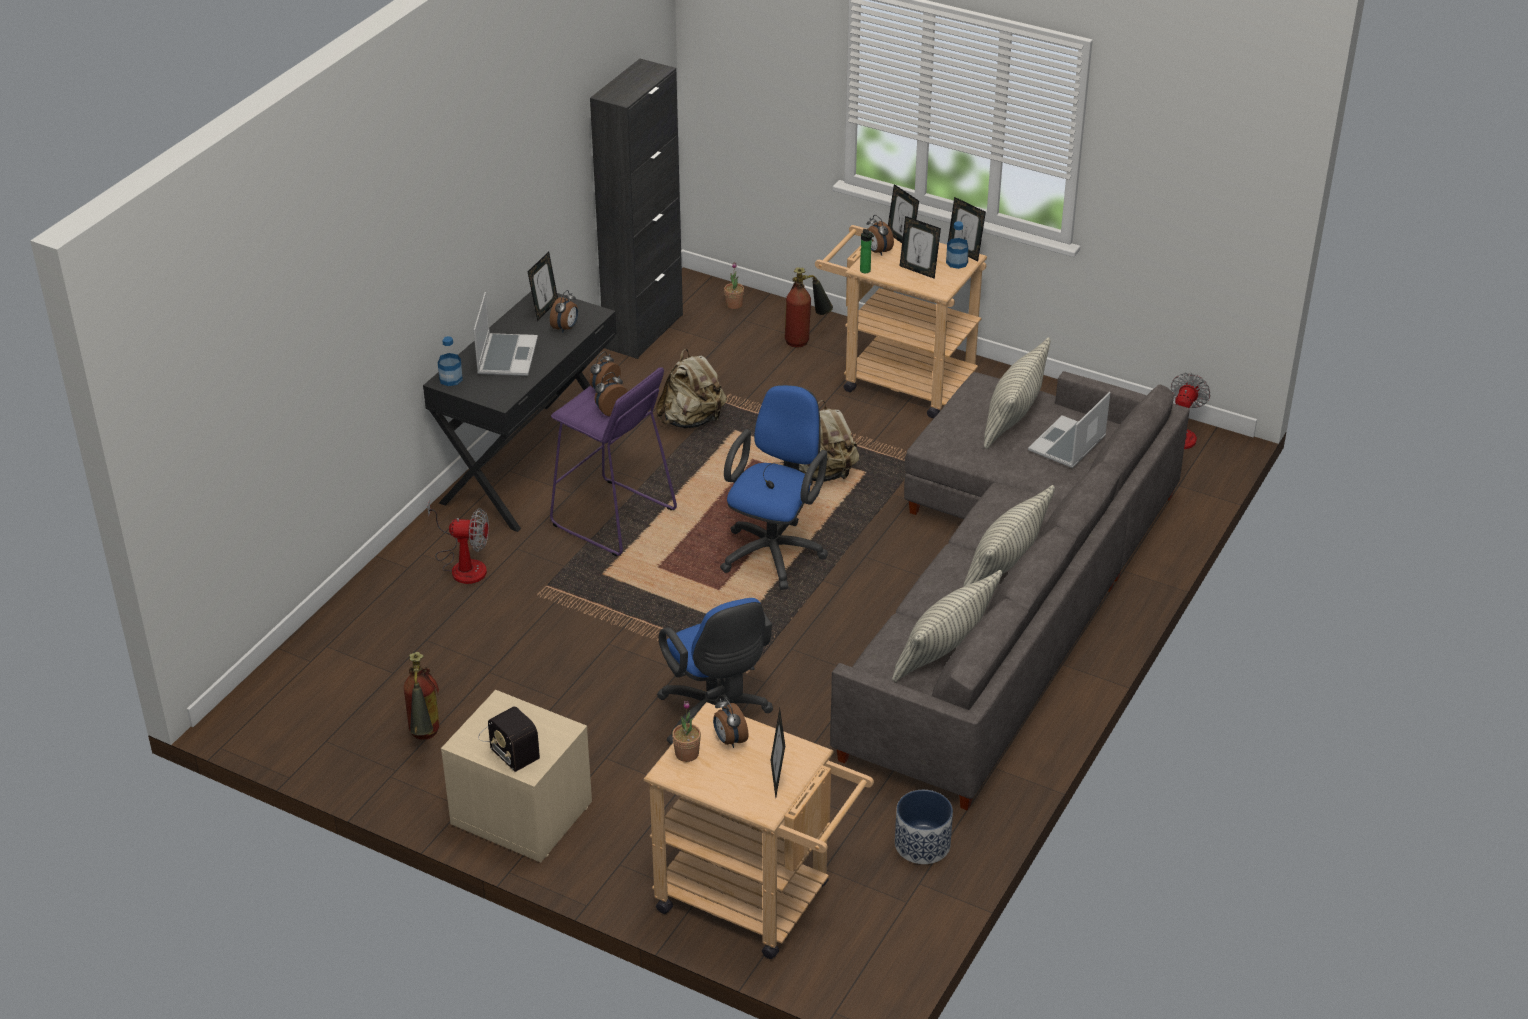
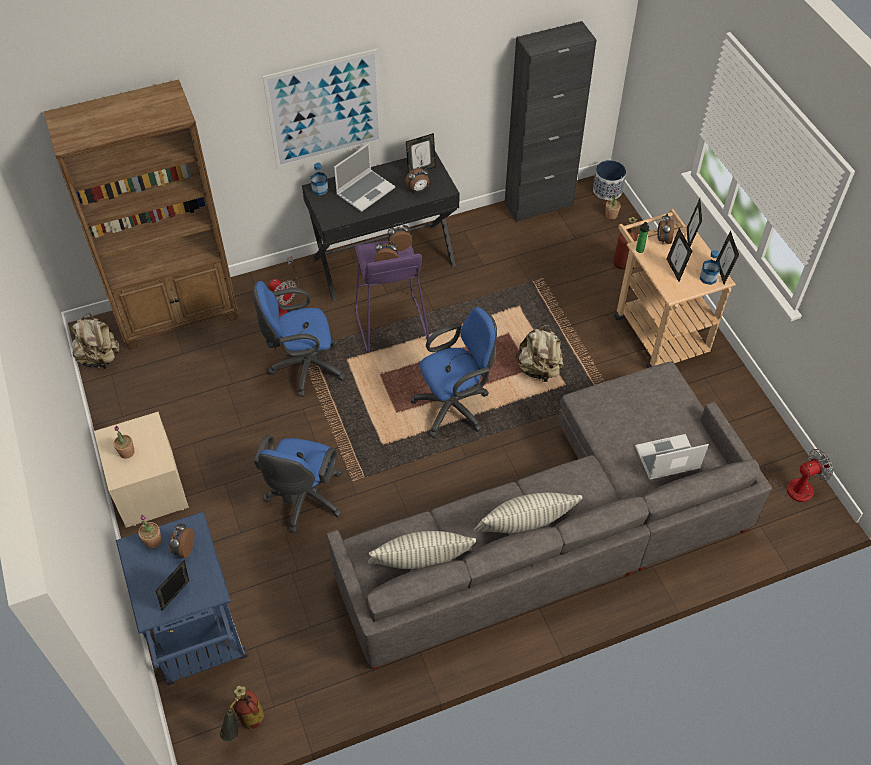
camera: 40 degrees right, 15 degrees up
fire extinguisher [404,652,439,740] -> fire extinguisher moved to [220,685,264,742]
radio [478,706,540,772] -> potted plant [114,426,135,459]
beige cart [644,702,874,959] -> blue cart [116,512,248,685]
beige backpack [656,349,727,428] -> beige backpack moved to [71,313,119,370]
planter [895,790,953,864] -> planter moved to [593,160,626,200]
pillow [984,338,1051,449] -> none
none -> brown bookcase [44,80,238,350]
none -> blue office chair [253,281,345,397]
none -> picture [263,49,383,169]

